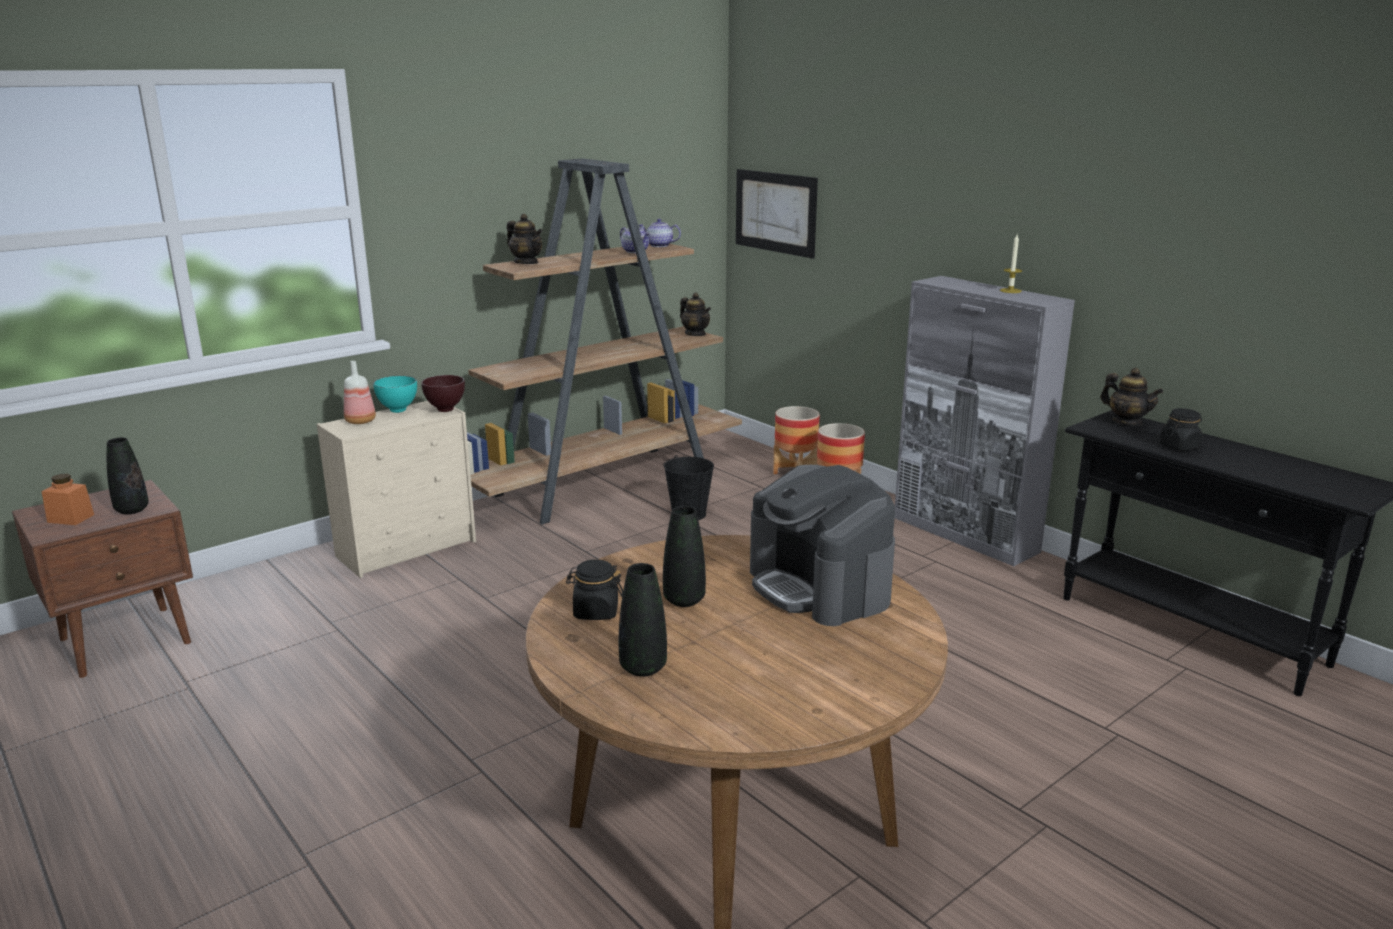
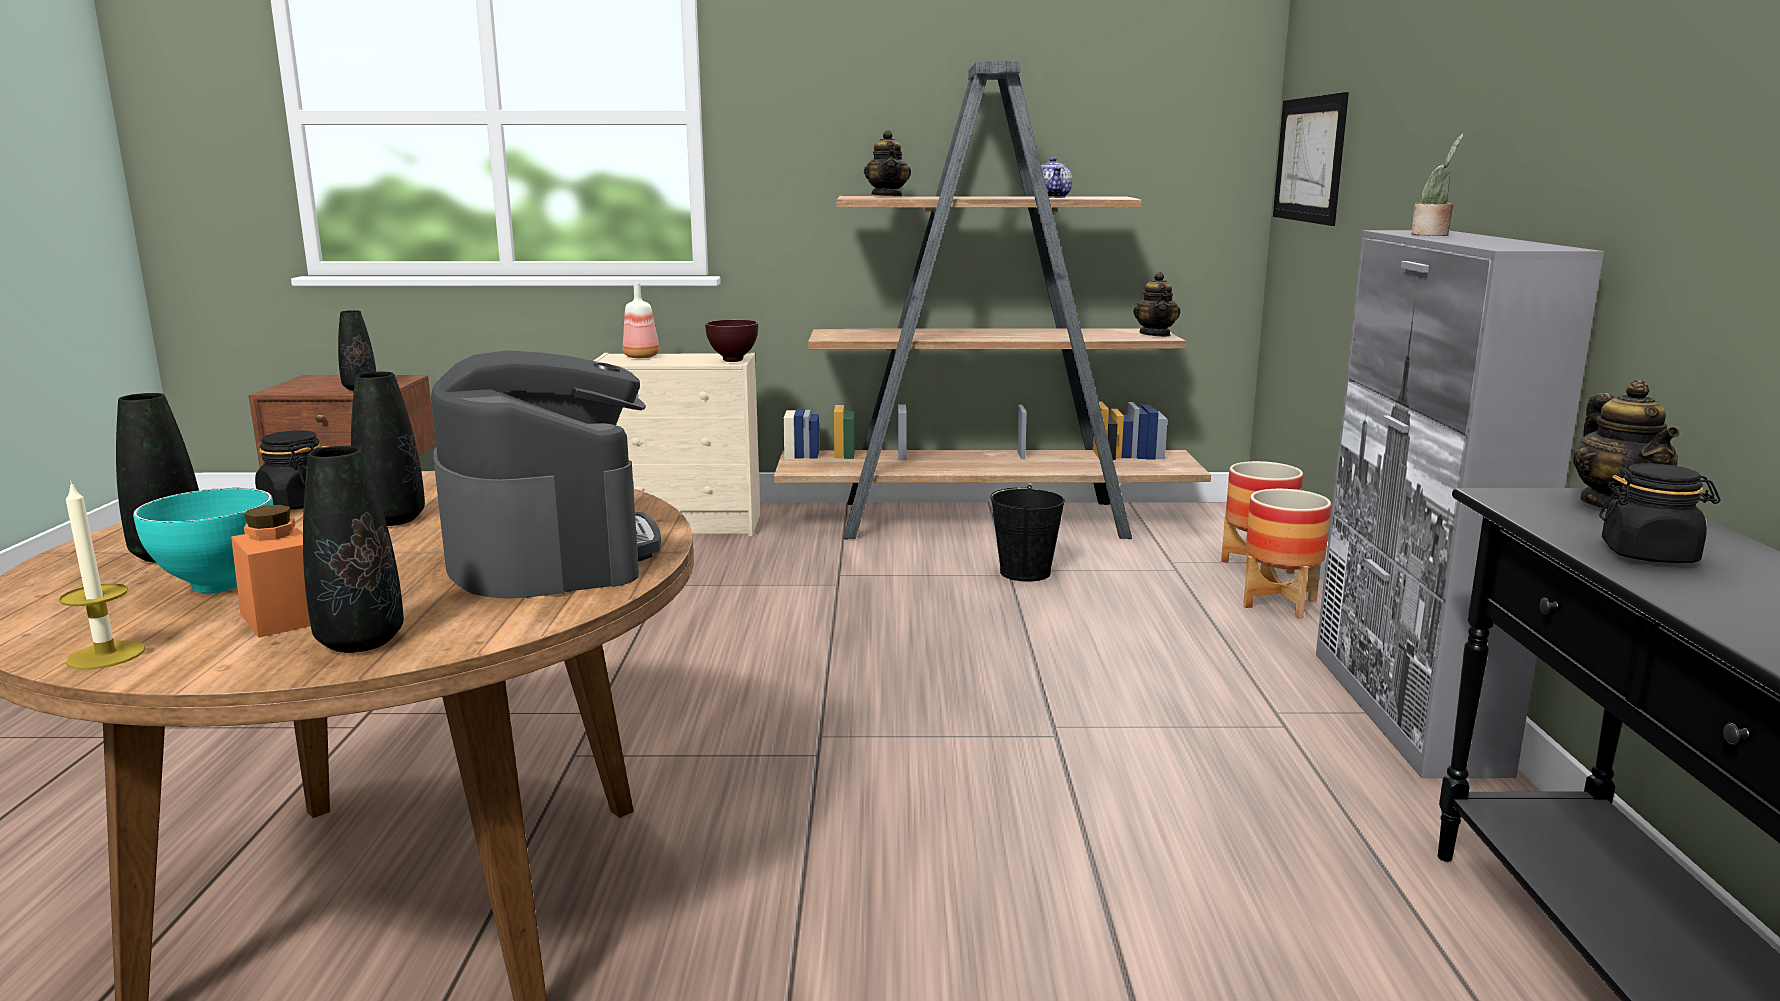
camera: 40 degrees right, 5 degrees down
orange jar [41,474,94,525] -> orange jar moved to [231,505,311,638]
turquoise bowl [373,376,417,413] -> turquoise bowl moved to [133,488,273,594]
teapot [638,219,681,247] -> none
coffee machine [750,465,895,626] -> coffee machine turned 150 degrees clockwise [431,350,661,599]
candle [1000,235,1022,293] -> candle moved to [59,481,145,670]
none -> black vase [303,446,404,653]
none -> potted plant [1411,133,1464,236]

